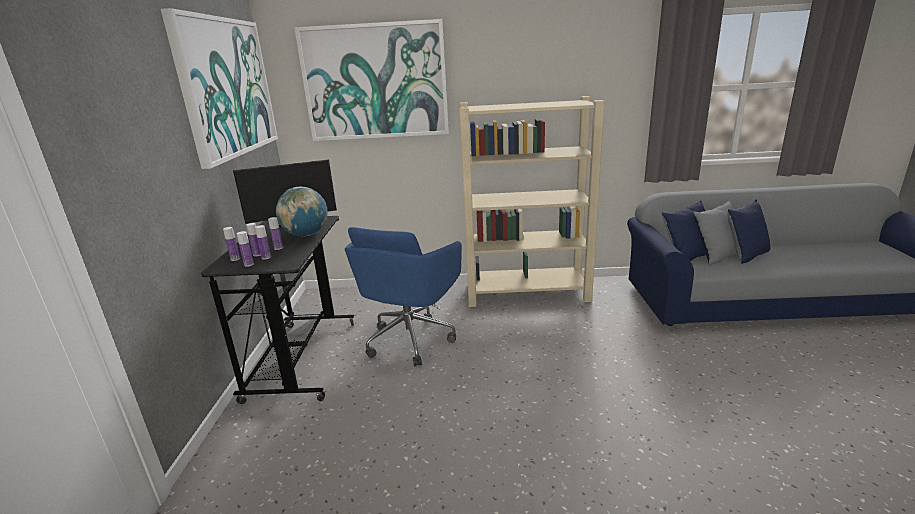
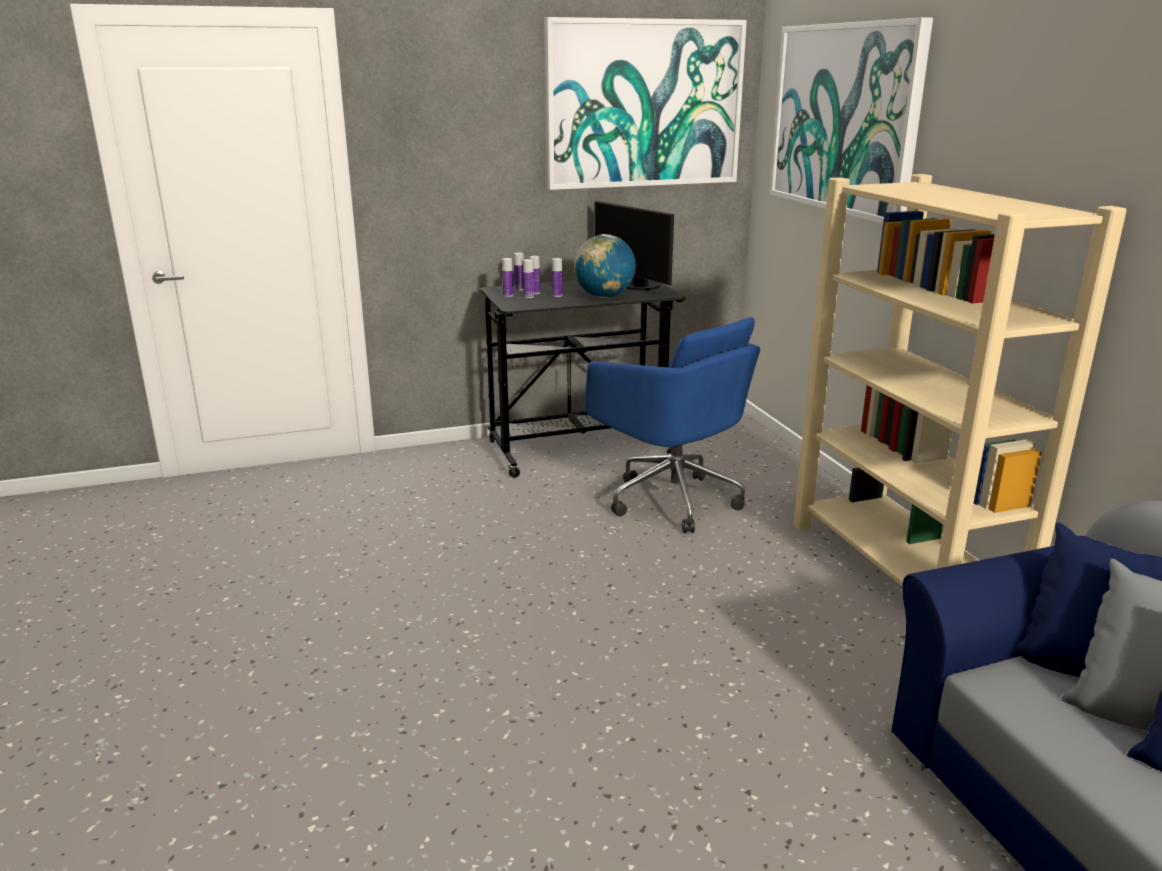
camera: 70 degrees right, 0 degrees up
blue office chair [345,227,462,366] -> blue office chair turned 135 degrees counterclockwise [585,317,760,533]

